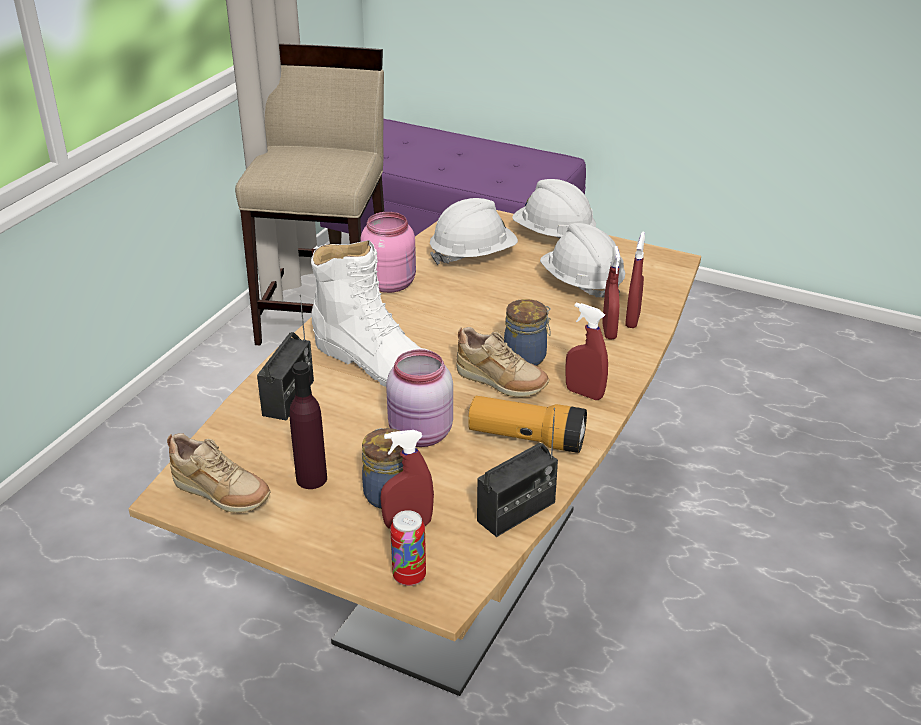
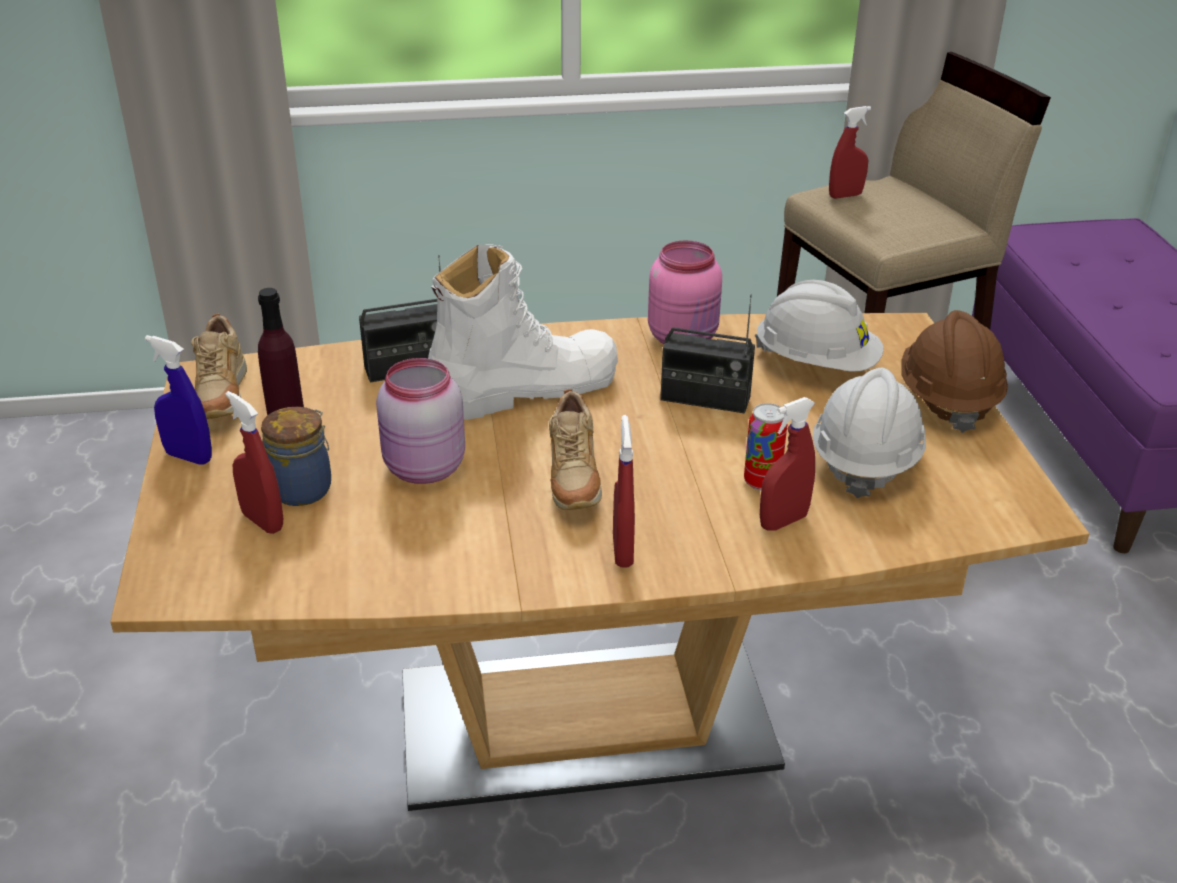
camera: 55 degrees right, 0 degrees up
white boot [311,240,430,387] -> white boot turned 120 degrees counterclockwise [428,244,618,420]
can [390,510,426,586] -> can moved to [744,403,787,491]
flashlight [468,396,587,453] -> none
radio [477,408,558,537] -> radio moved to [660,295,755,413]
jar [504,299,551,366] -> none
white hard hat [512,179,596,238] -> brown hard hat [901,310,1008,433]
red spray bottle [625,232,645,328] -> red spray bottle moved to [829,106,871,199]
none -> blue spray bottle [145,335,212,465]

